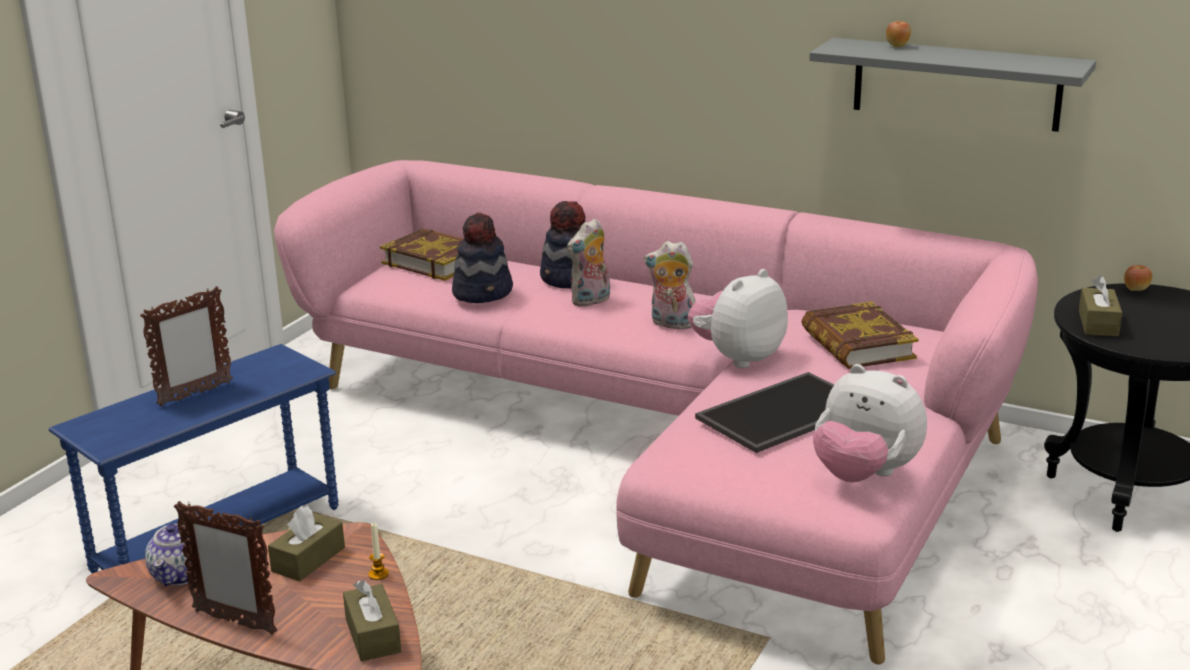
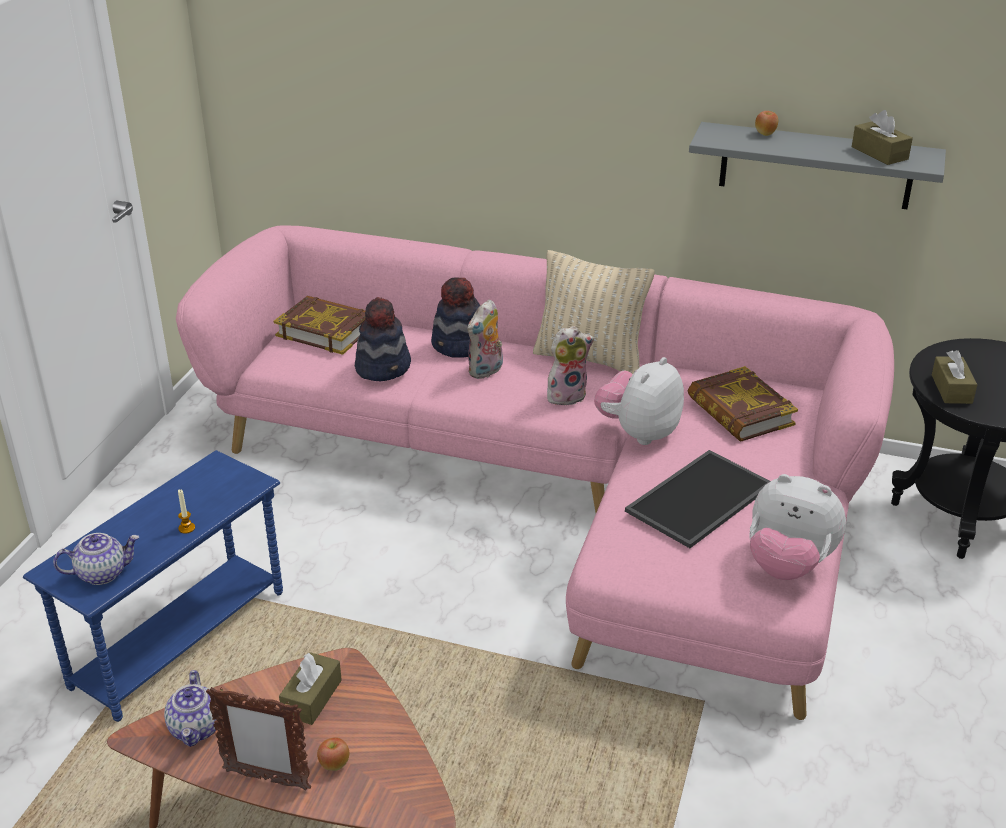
camera: 10 degrees left, 10 degrees up
picture frame [140,286,233,407] -> none
brown tissue box [343,580,402,662] -> brown tissue box moved to [852,110,913,165]
candle [368,523,389,580] -> candle moved to [178,489,195,534]
plush toy [644,241,696,329] -> plush toy turned 150 degrees clockwise [547,326,594,405]
apple [1124,265,1152,291] -> apple moved to [317,737,349,771]
none -> teapot [53,533,139,585]
none -> beige pillow [533,250,655,374]

